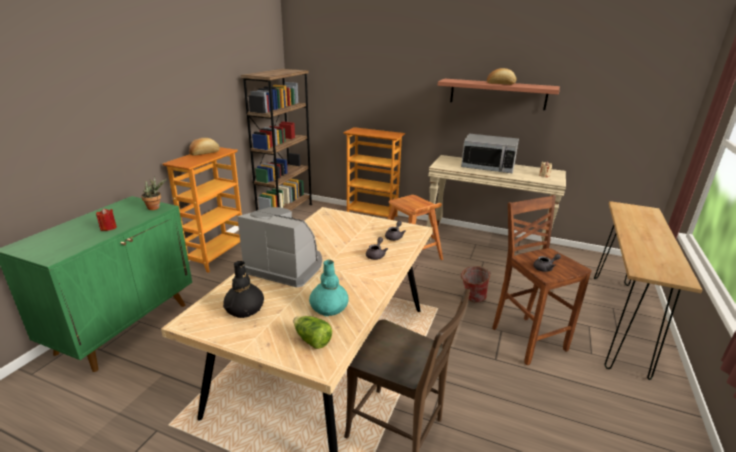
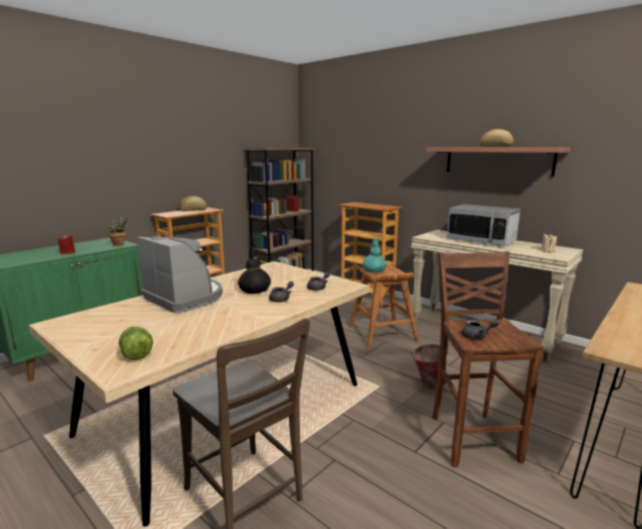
camera: 20 degrees right, 10 degrees down
black vase [223,261,264,318] -> black vase moved to [238,246,271,294]
turquoise vase [309,260,349,317] -> turquoise vase moved to [362,238,386,273]

